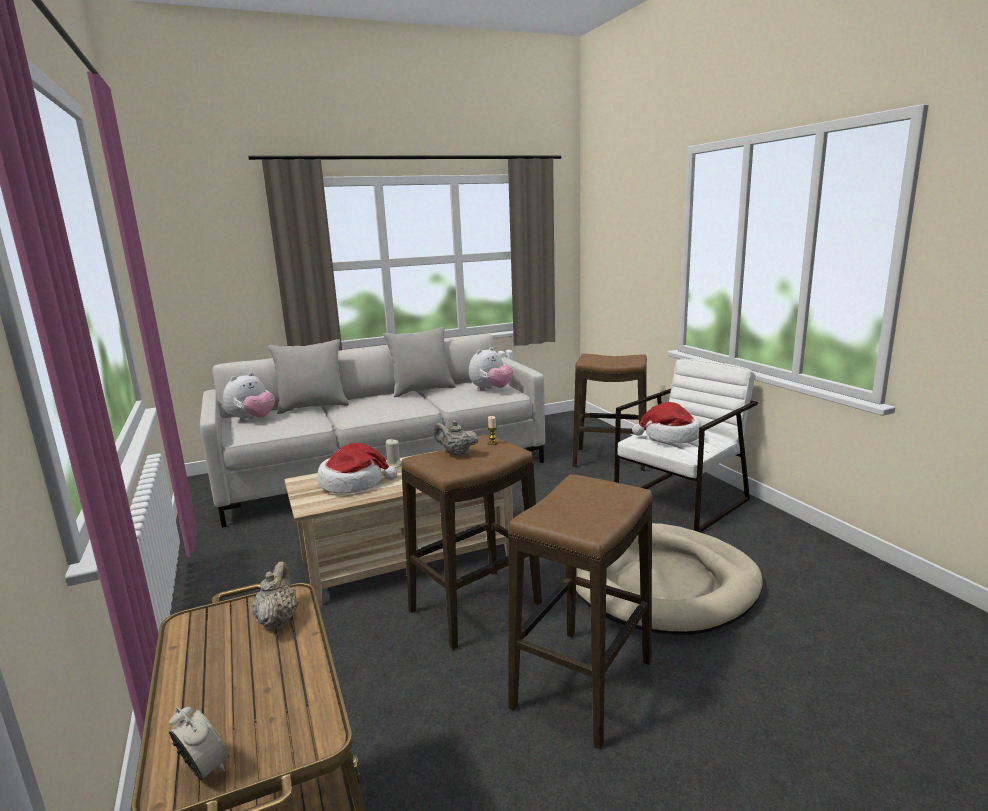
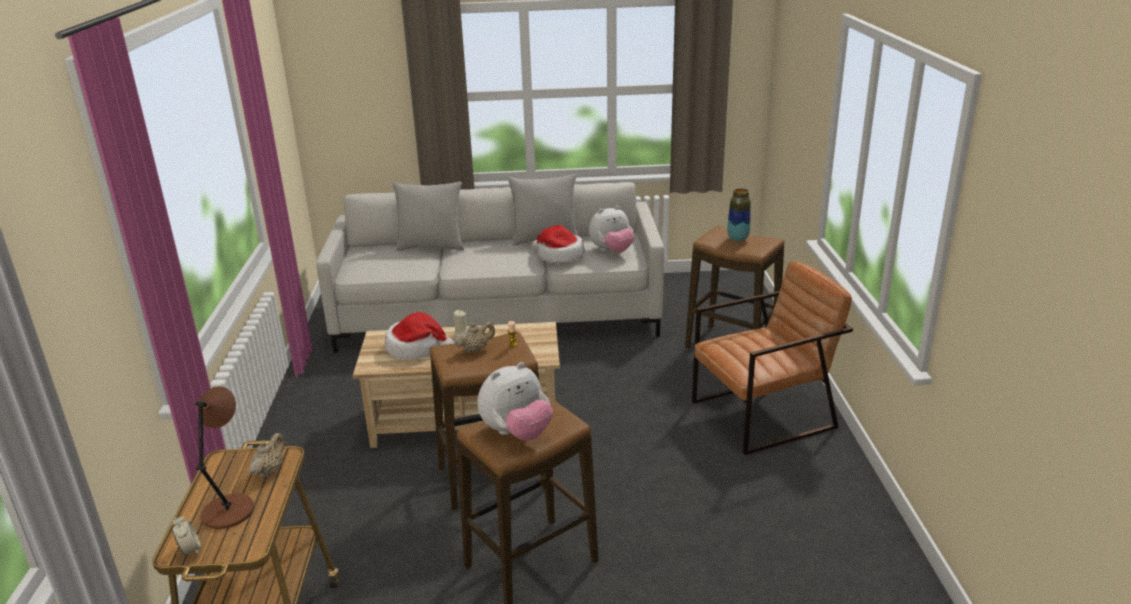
camera: 20 degrees right, 10 degrees up
plush toy [223,372,275,422] -> plush toy moved to [477,362,553,441]
beige teapot [433,421,479,456] -> beige teapot turned 105 degrees clockwise [455,322,495,353]
beige dog bed [576,523,763,635] -> none
white armchair [614,359,758,532] -> brown armchair [692,261,853,455]
hat [632,402,701,443] -> hat moved to [532,225,585,263]
none -> brown table lamp [195,386,254,529]
none -> vase [727,188,751,241]

